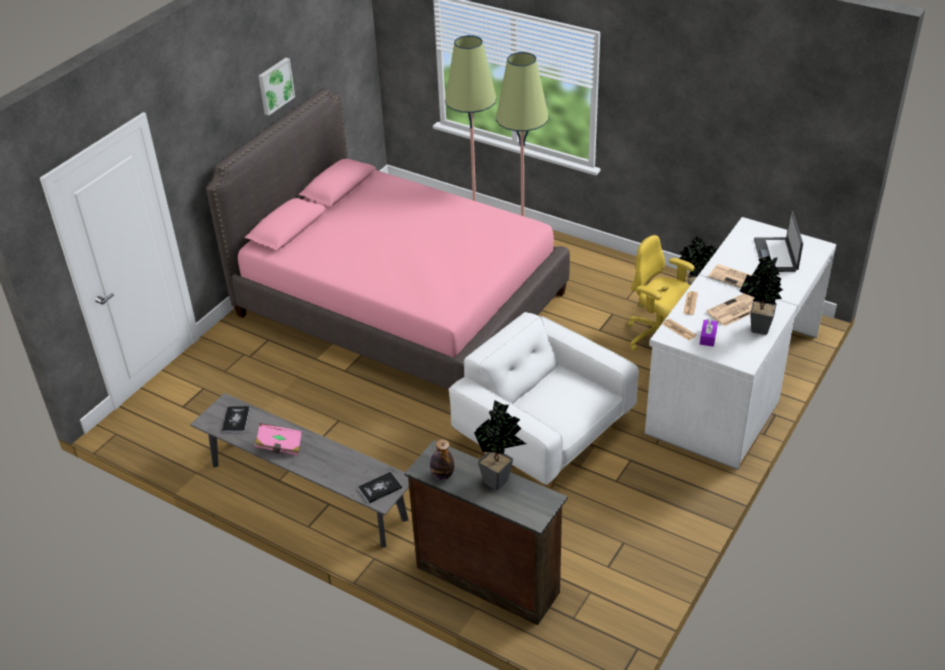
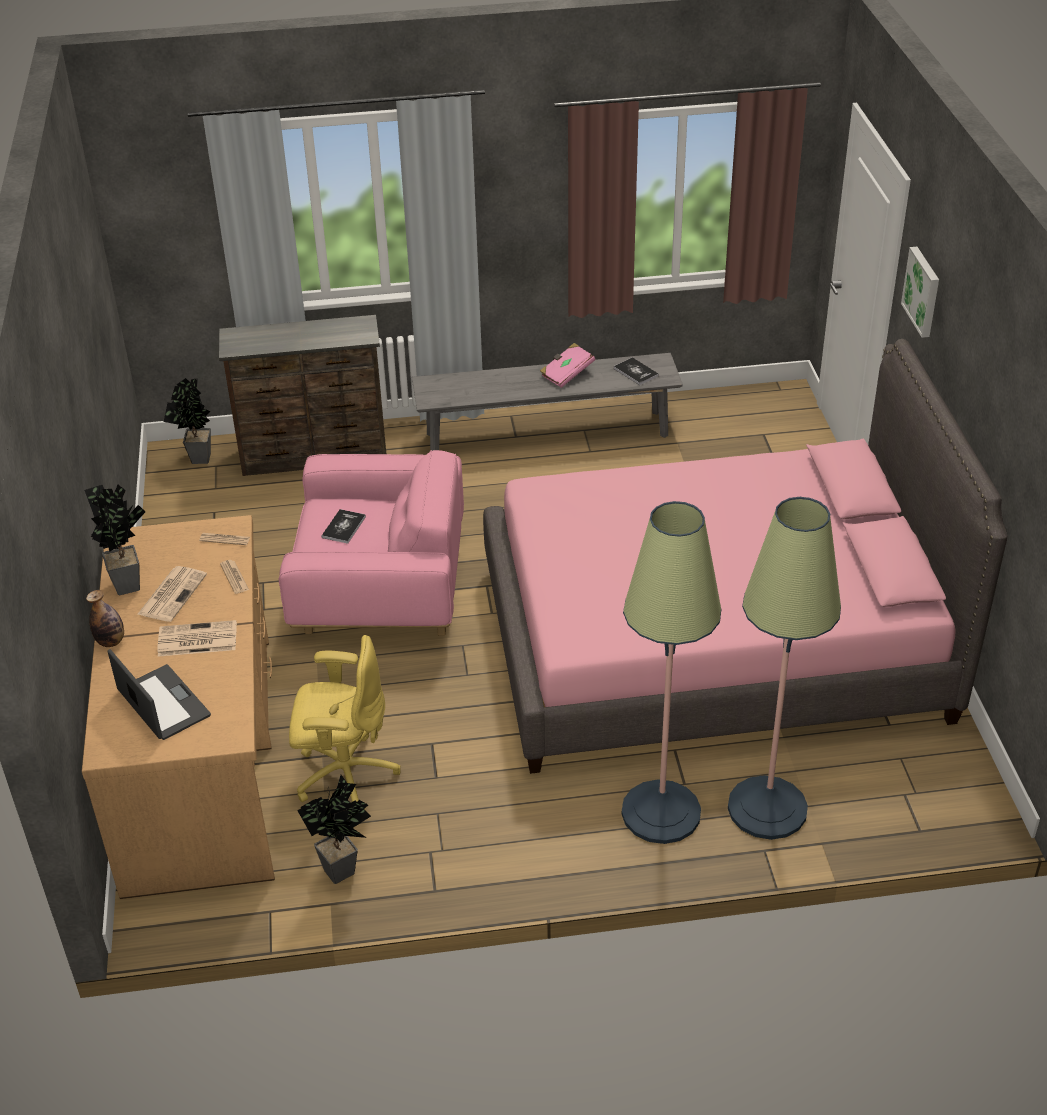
camera: 140 degrees right, 0 degrees up
picture [258,58,295,116] -> picture moved to [901,247,939,338]
book [358,471,402,503] -> book moved to [322,509,366,544]
bottle [430,439,454,480] -> bottle moved to [86,590,124,647]
white armchair [448,312,639,489] -> pink armchair [279,450,464,636]
potted plant [474,400,526,490] -> potted plant moved to [164,378,211,464]
white desk [645,217,836,470] -> brown desk [82,515,275,899]
purple tissue box [700,319,718,347] -> none

